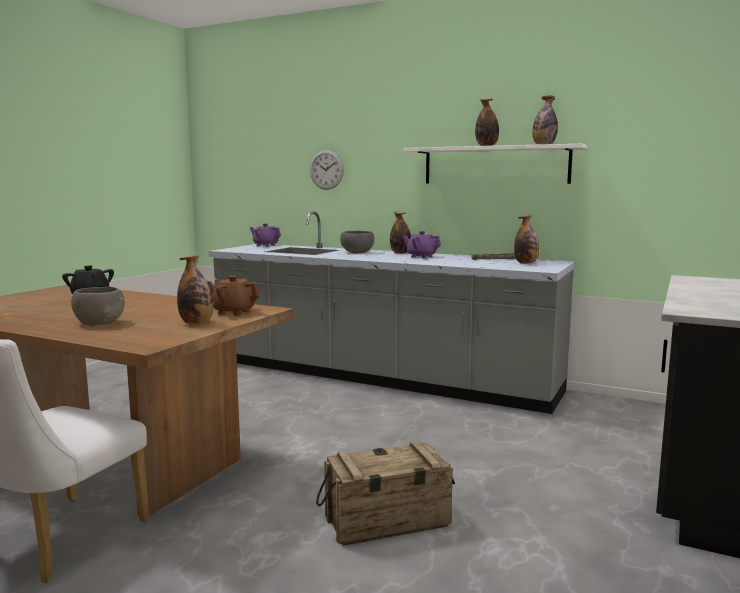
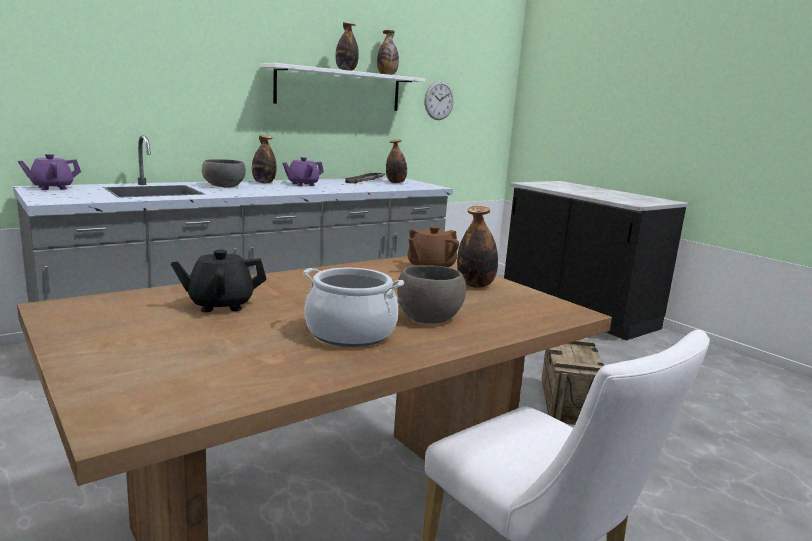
camera: 65 degrees left, 5 degrees up
wall clock [310,150,344,190] -> wall clock moved to [424,81,454,120]
none -> cooking pot [303,268,404,347]

